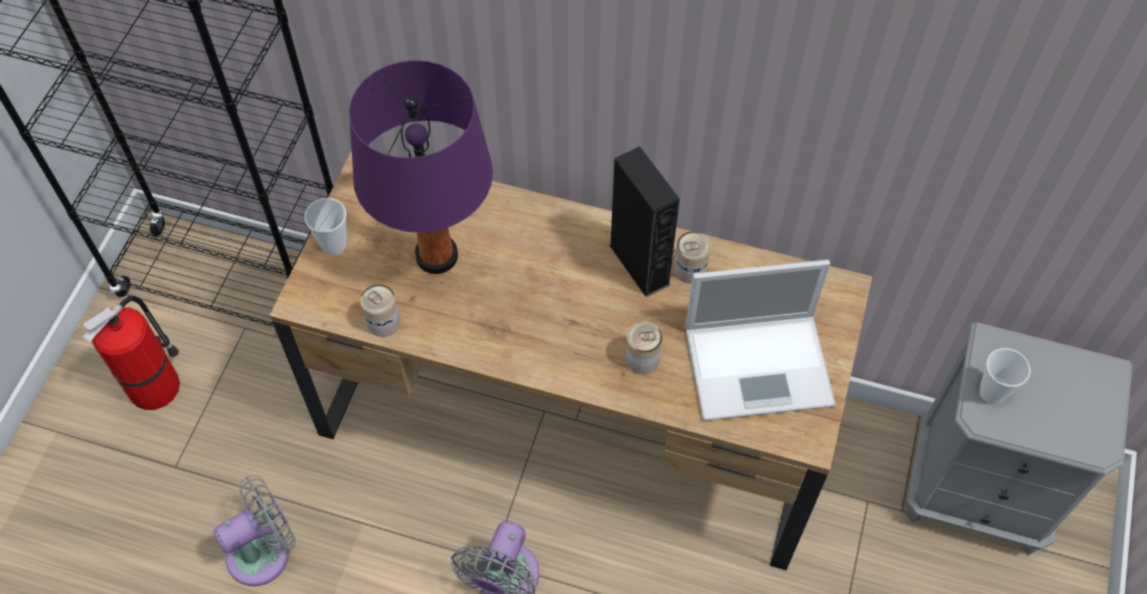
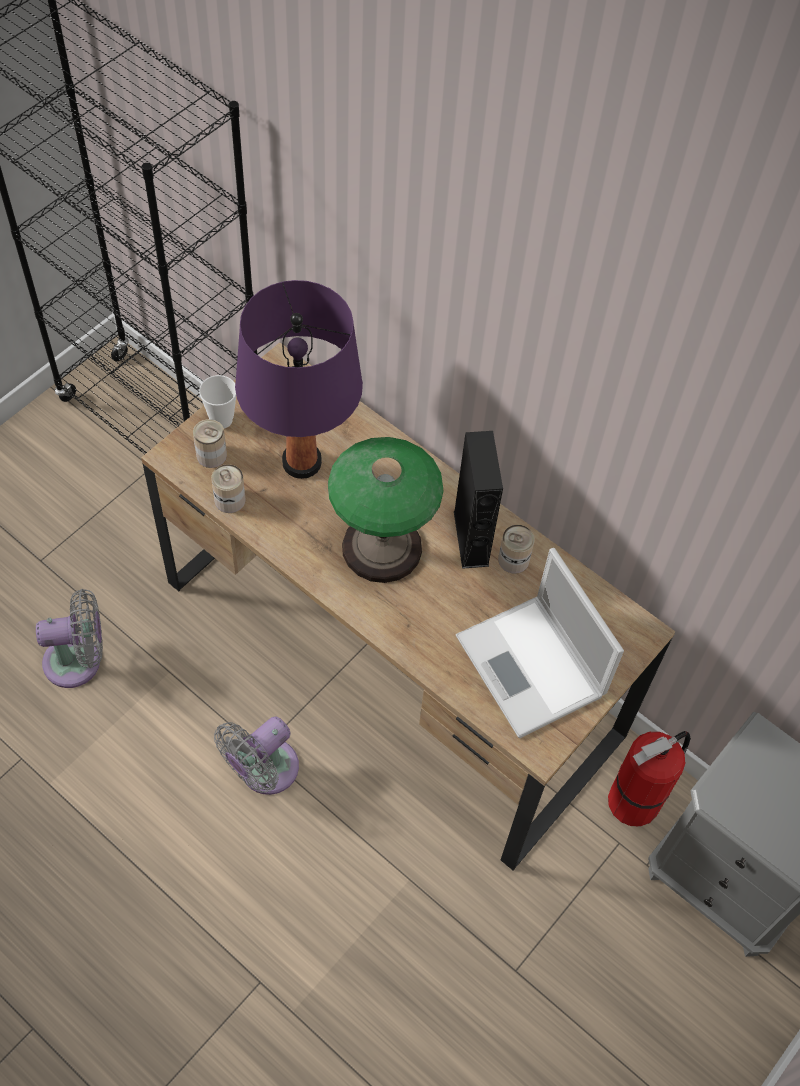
camera: 20 degrees right, 0 degrees up
fire extinguisher [82,296,180,410] -> fire extinguisher moved to [608,731,691,826]
can [626,322,662,374] -> can moved to [193,419,227,468]
laptop [685,260,836,421] -> laptop turned 45 degrees clockwise [456,548,624,738]
cup [980,348,1031,404] -> none
none -> table lamp [328,437,443,583]

